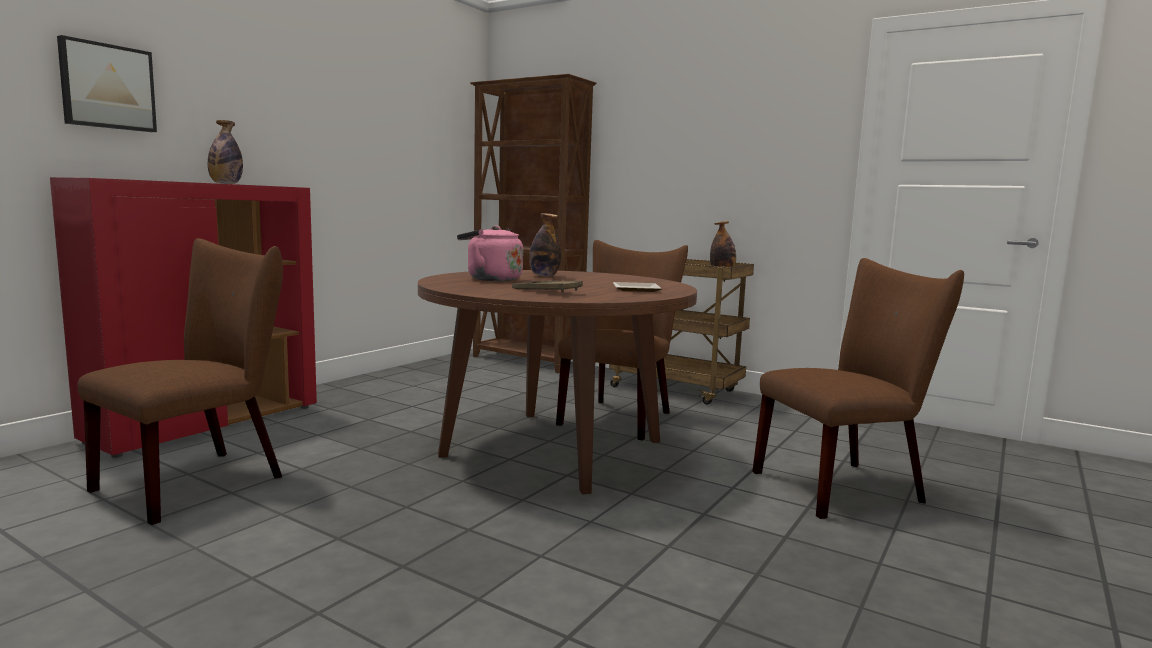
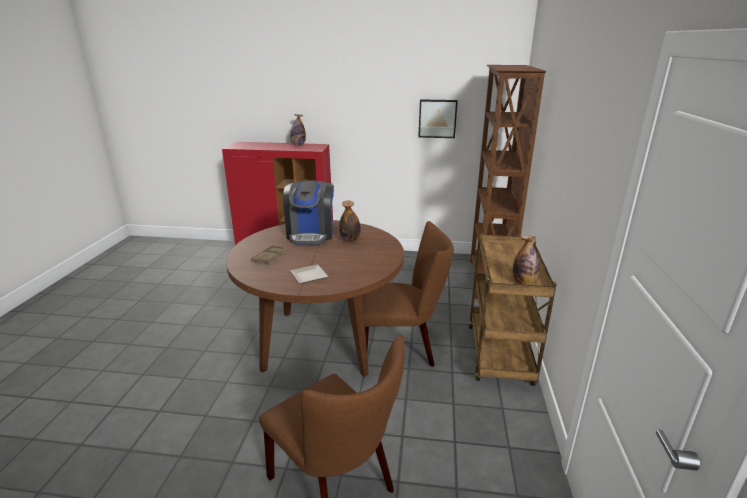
camera: 65 degrees right, 15 degrees up
picture [57,35,157,132] -> picture moved to [418,99,458,138]
brown chair [77,238,283,525] -> none
pink kettle [457,226,523,281] -> coffee machine [283,181,334,245]

